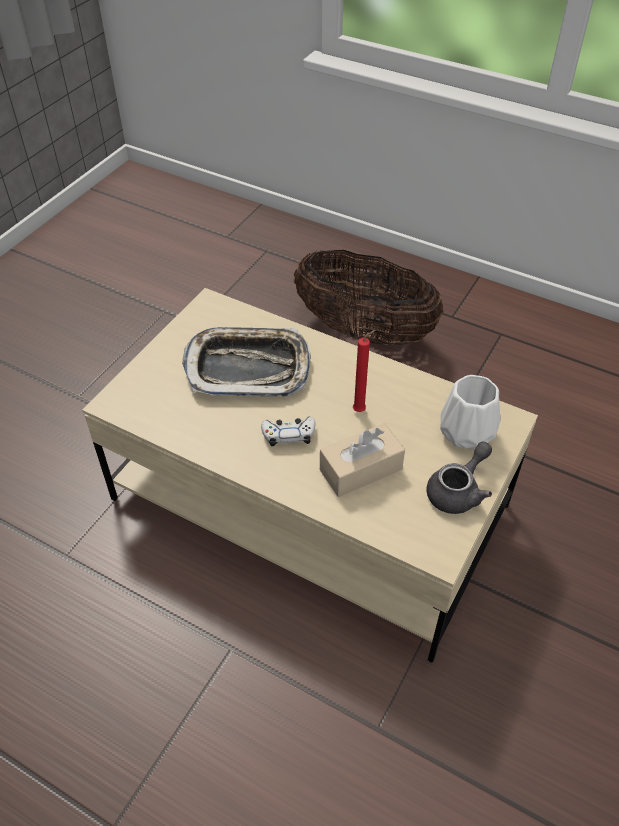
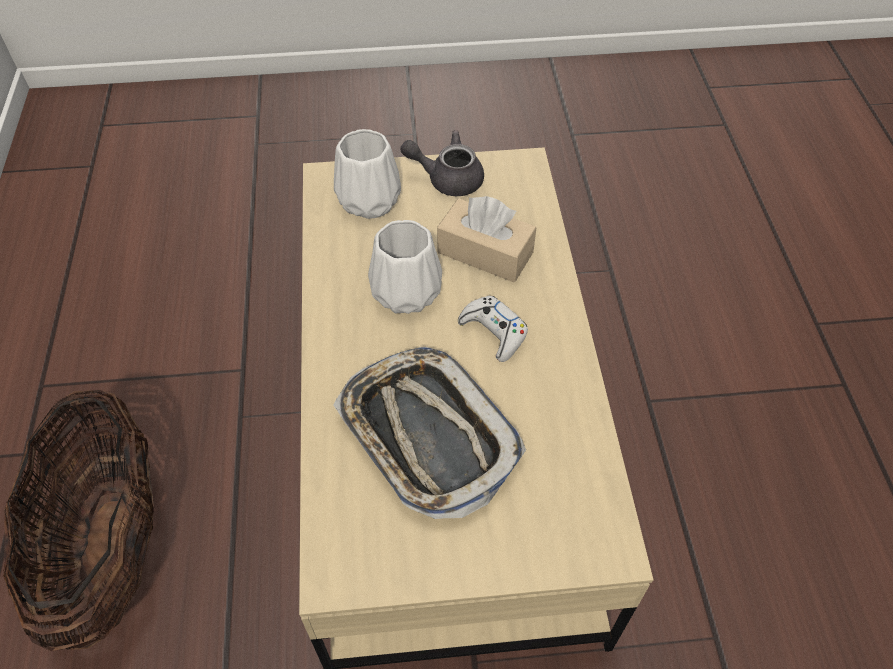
camera: 125 degrees left, 5 degrees up
red candle [353,330,376,412] -> white vase [368,220,442,314]

